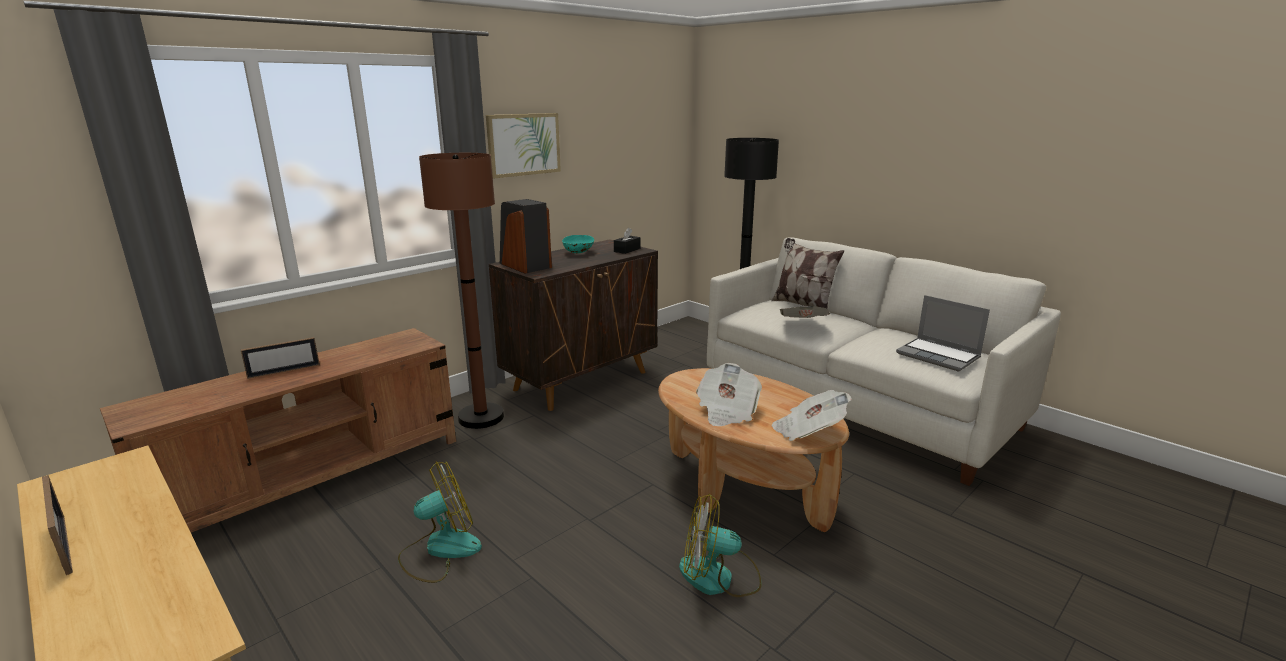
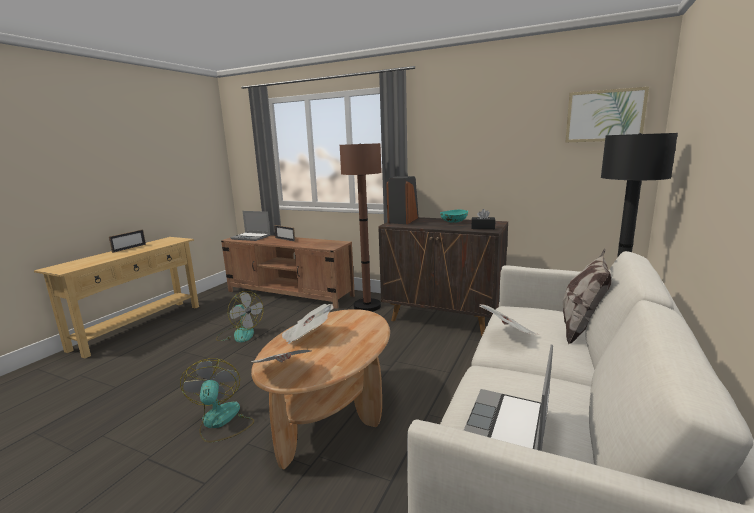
camera: 70 degrees right, 5 degrees down
picture [486,113,561,179] -> picture moved to [565,87,649,143]
none -> laptop [230,211,271,241]

